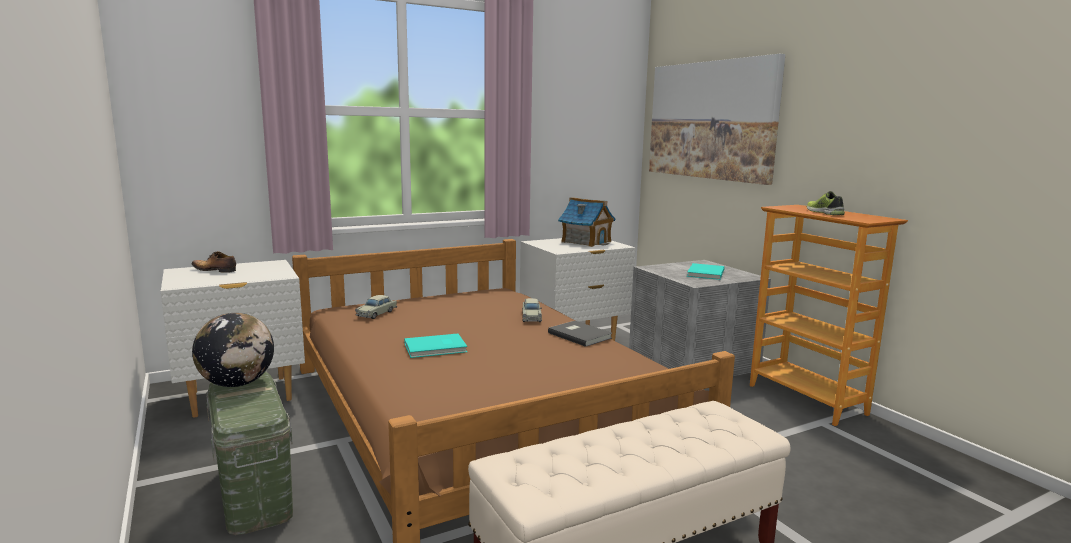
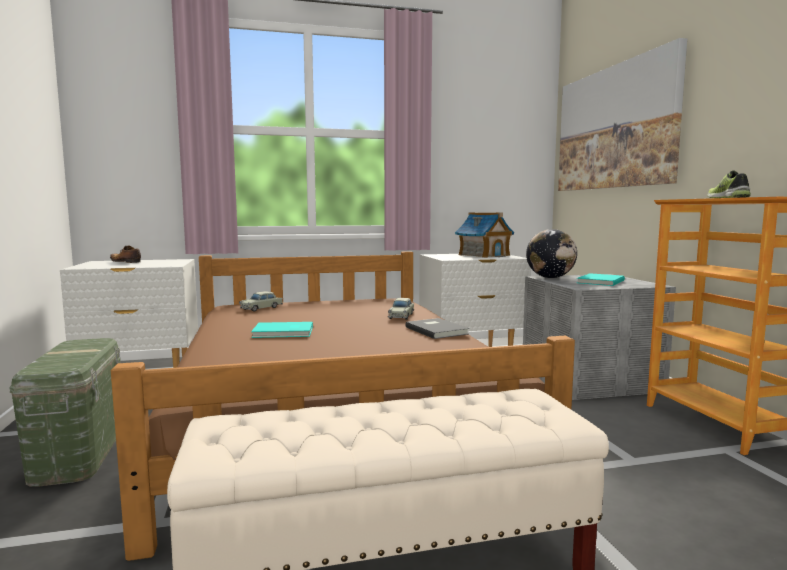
camera: 15 degrees right, 5 degrees down
globe [192,313,274,387] -> globe moved to [526,229,577,278]

